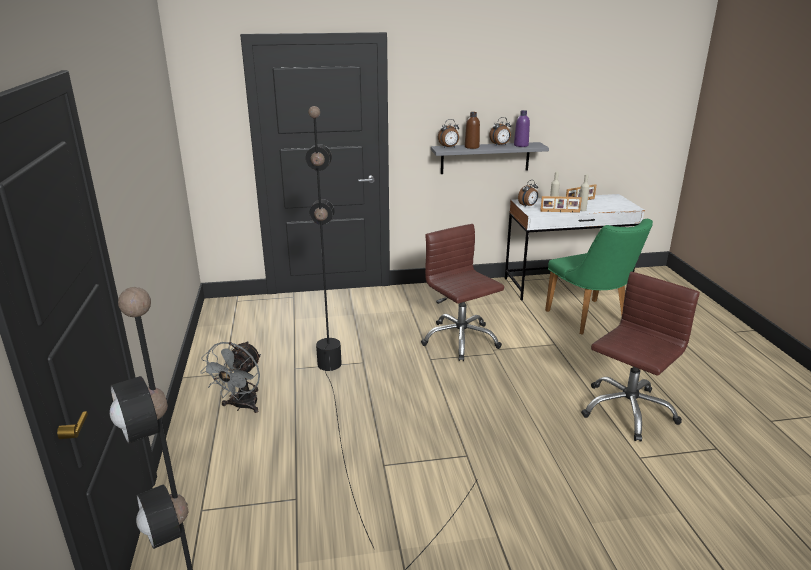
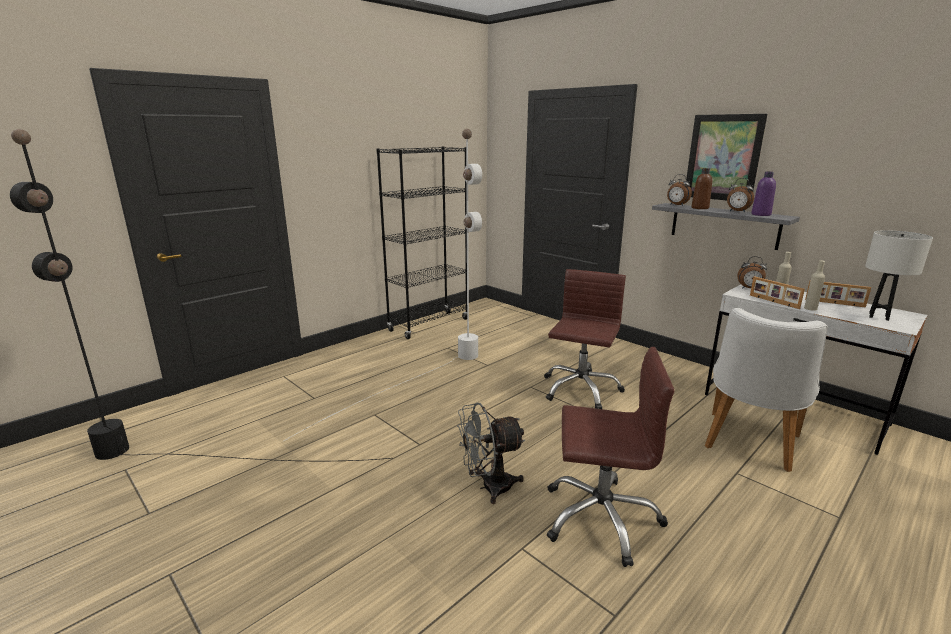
camera: 55 degrees right, 5 degrees down
grey fan [200,341,261,413] -> grey fan moved to [457,403,526,504]
black floor lamp [306,106,375,550] -> white floor lamp [284,129,482,441]
green chair [545,219,653,334] -> white chair [705,308,828,472]
none -> black bookcase [376,146,467,339]
none -> picture [686,114,767,200]
none -> white table lamp [865,230,933,321]

